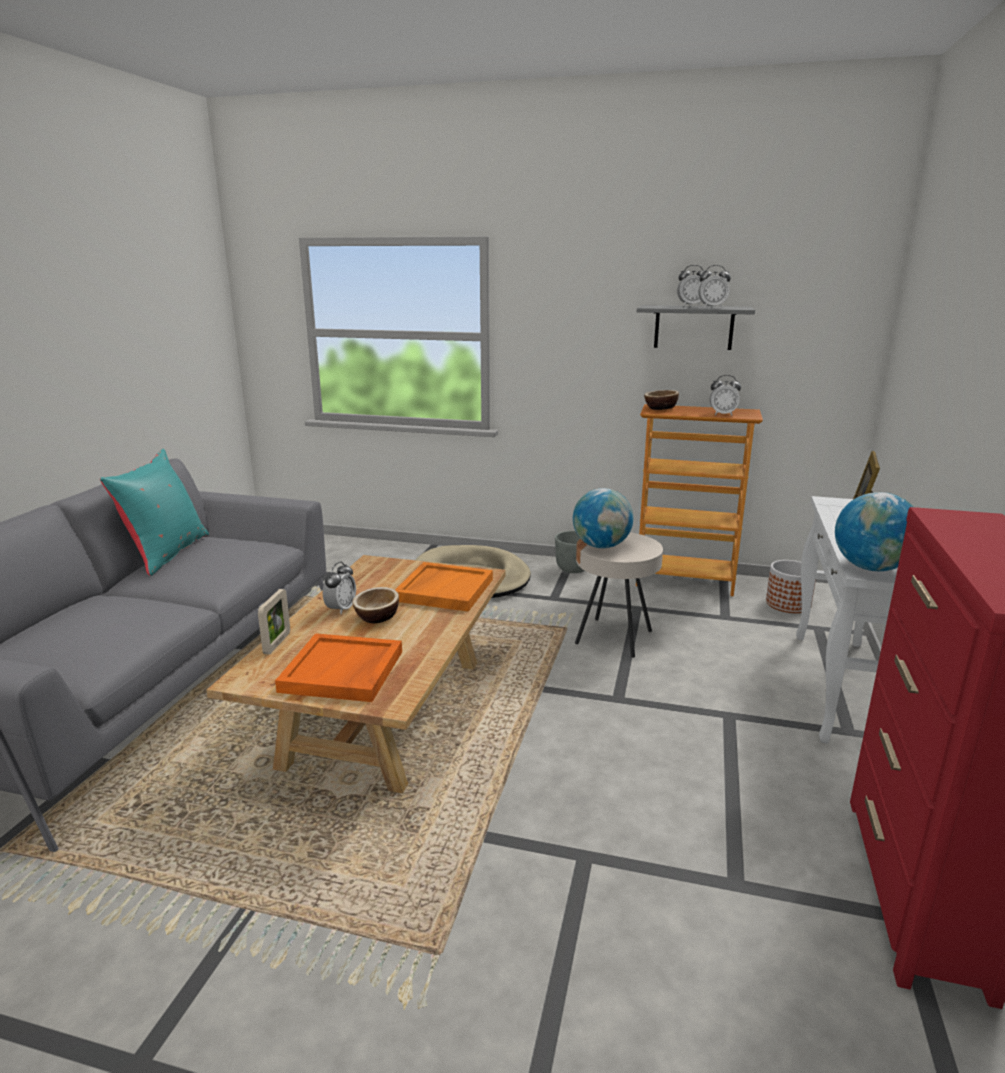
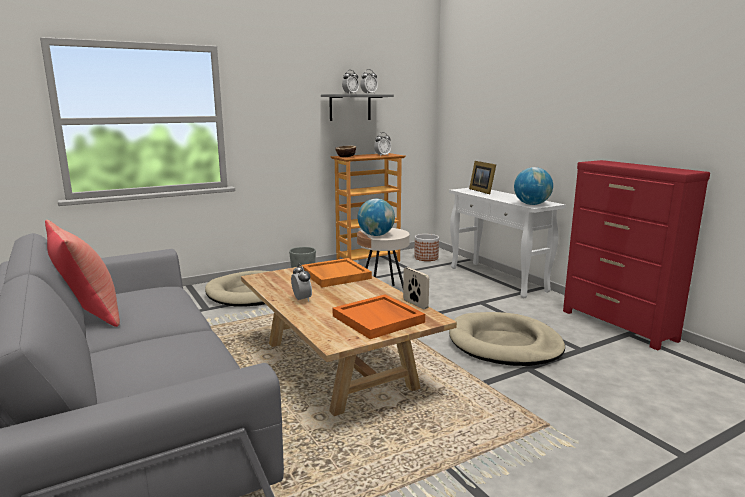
camera: 45 degrees left, 5 degrees down
turquoise pillow [100,449,209,576] -> red pillow [45,220,120,327]
picture frame [258,589,290,654] -> picture frame moved to [403,267,429,309]
bowl [352,587,399,623] -> none
none -> beige dog bed [449,312,565,366]

